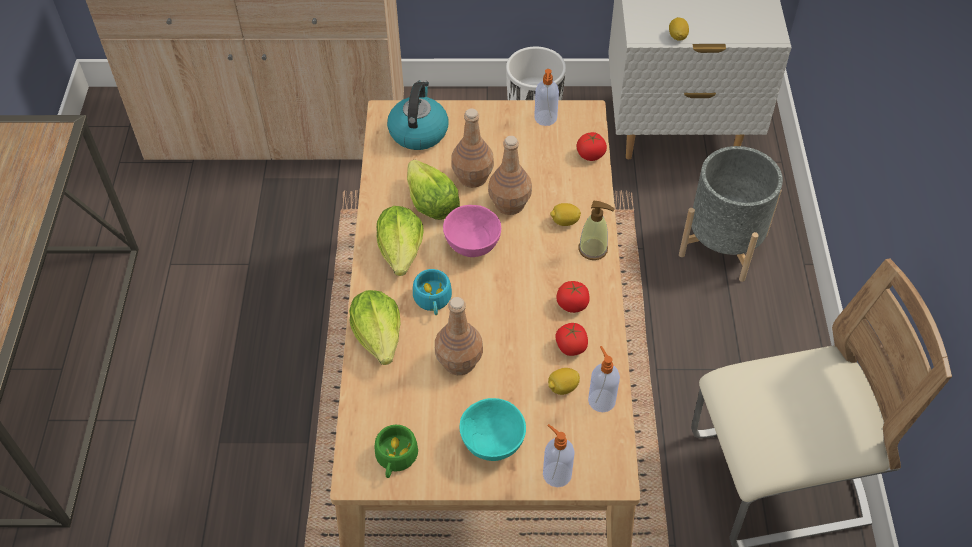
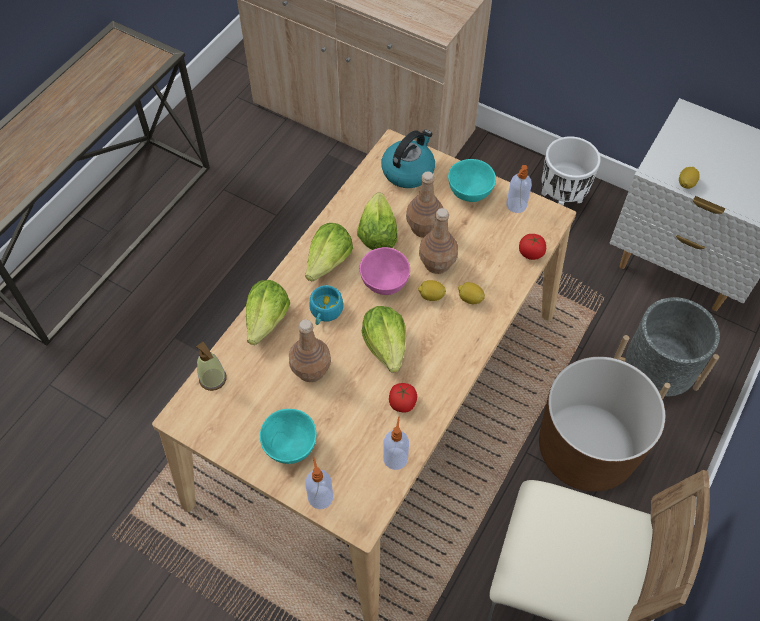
camera: 30 degrees right, 5 degrees up
green cup [375,425,418,478] -> none
lemon [548,368,580,395] -> lemon moved to [418,280,446,301]
tomato [556,281,590,313] -> none
soap dispenser [578,201,615,260] -> soap dispenser moved to [196,342,227,391]
none -> lettuce [362,306,406,373]
none -> turquoise bowl [448,159,496,202]
none -> brown planter [539,357,665,492]

